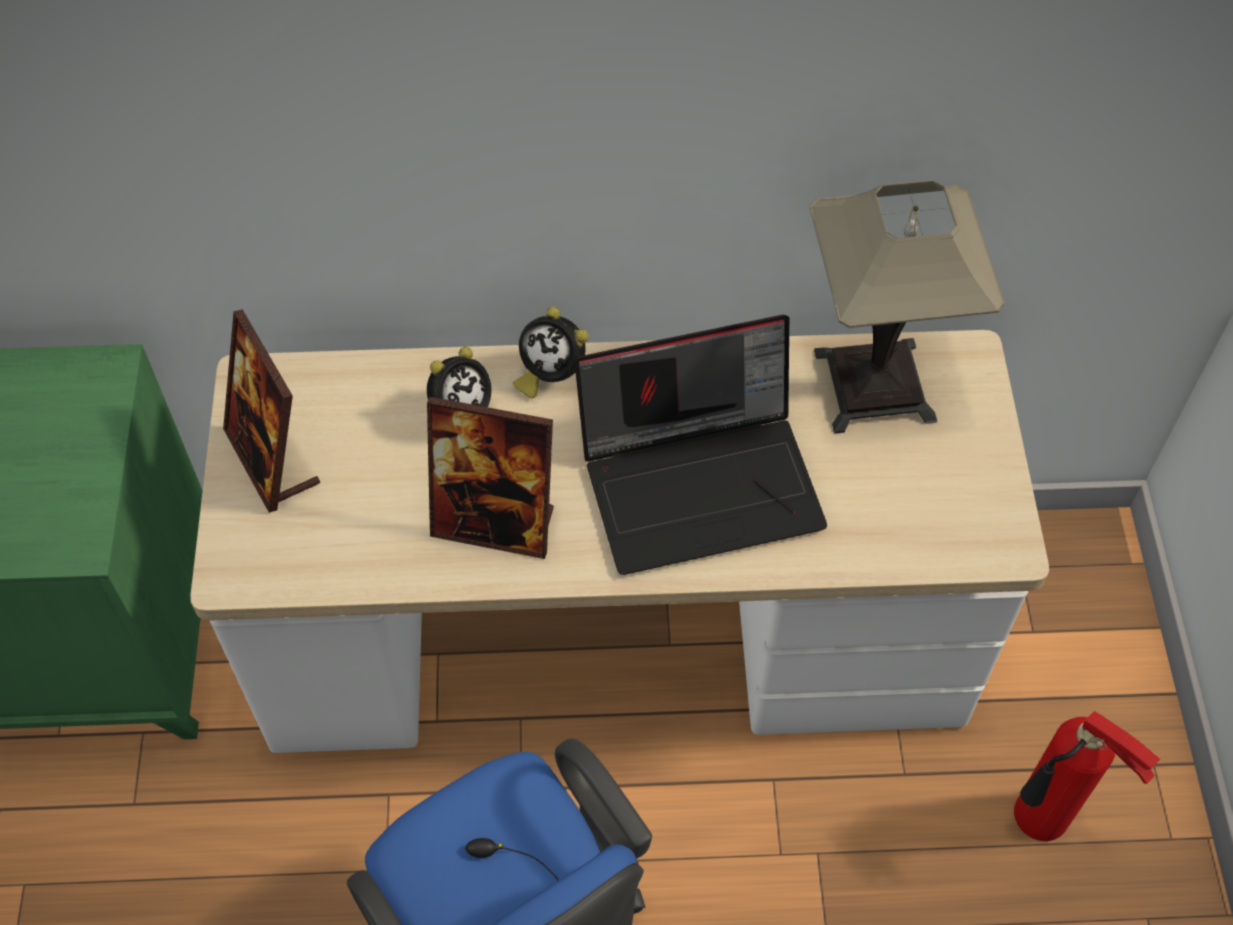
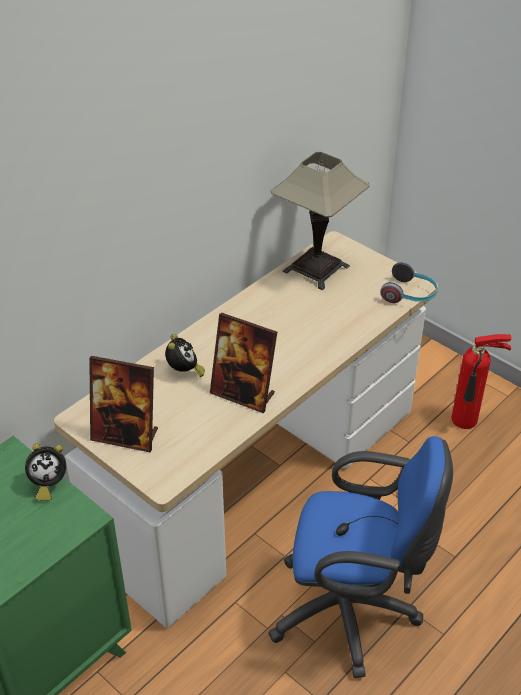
camera: 45 degrees left, 15 degrees down
picture frame [427,397,554,559] -> picture frame turned 60 degrees clockwise [210,313,277,413]
alarm clock [513,307,589,398] -> alarm clock moved to [25,443,66,500]
laptop [574,315,827,575] -> none
none -> headphones [380,262,437,303]

